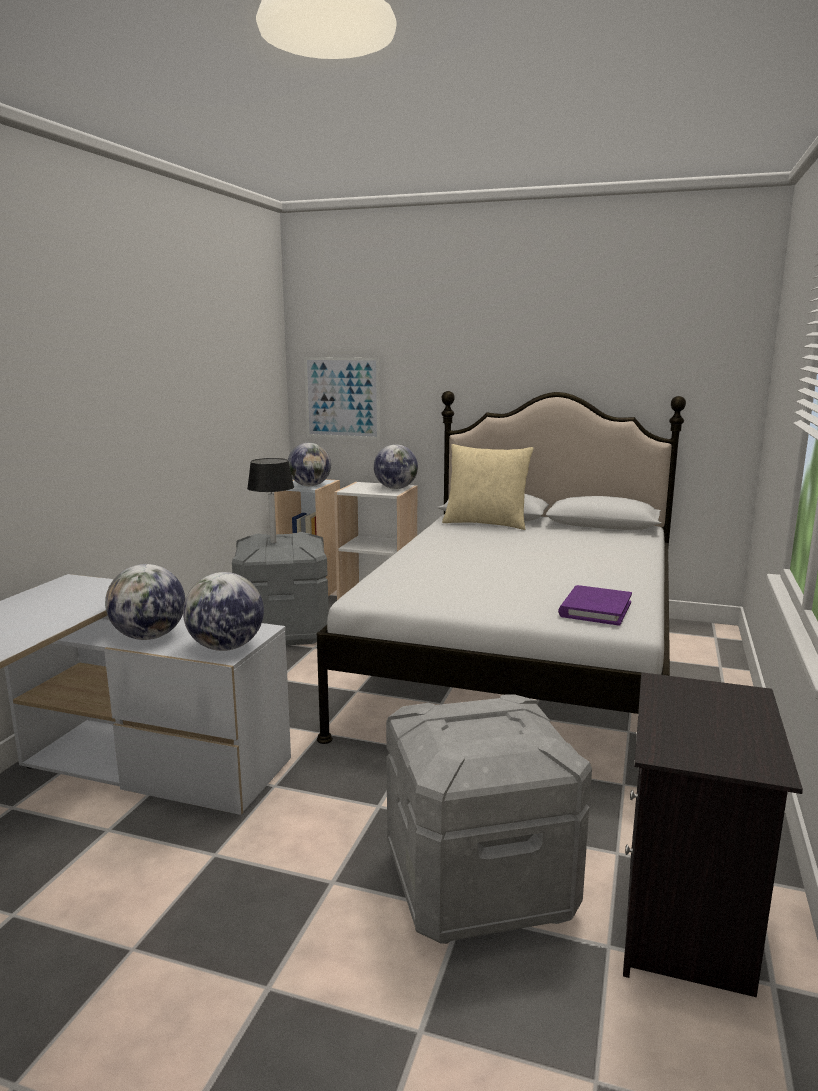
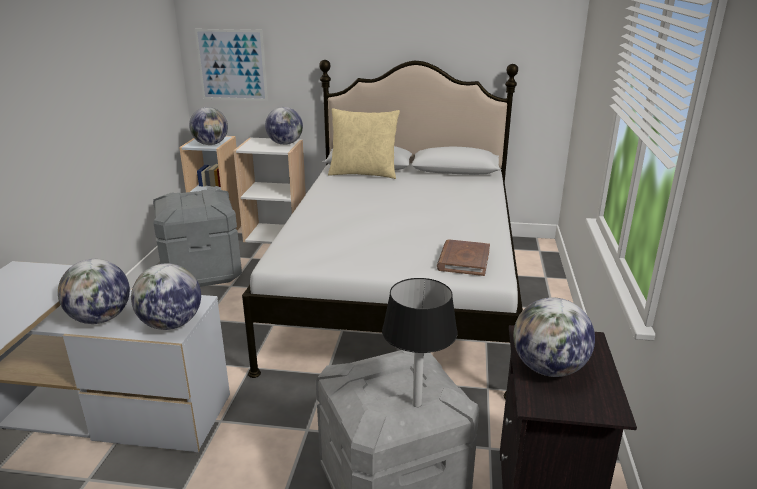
camera: 10 degrees left, 10 degrees up
black table lamp [247,458,294,543] -> black table lamp moved to [382,278,458,407]
purple book [558,585,632,626] -> brown book [437,239,490,276]
none -> globe [513,298,595,377]

